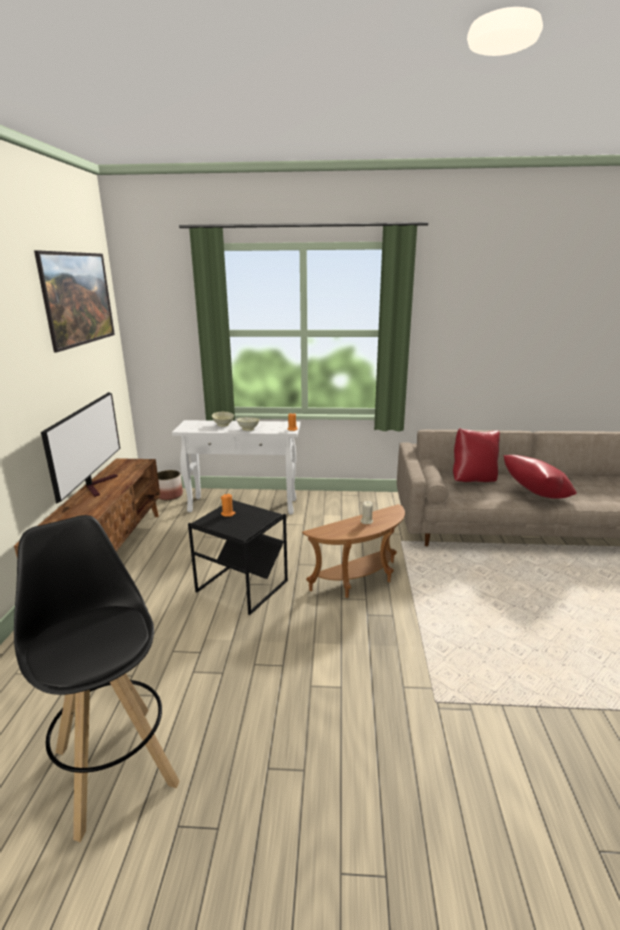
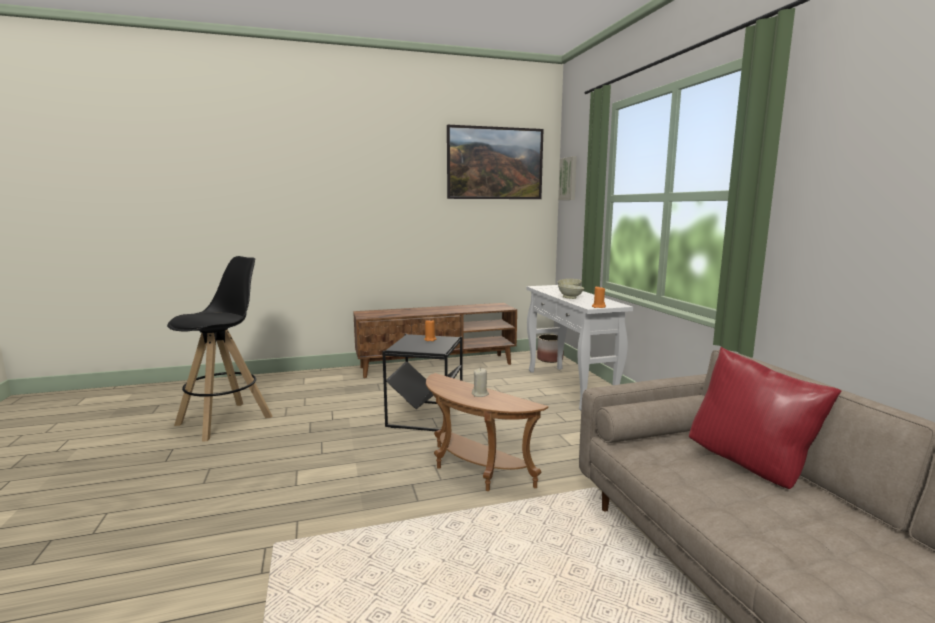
camera: 70 degrees right, 10 degrees down
television [41,392,120,504] -> none
red pillow [503,455,577,499] -> none
none -> picture [558,156,577,200]

